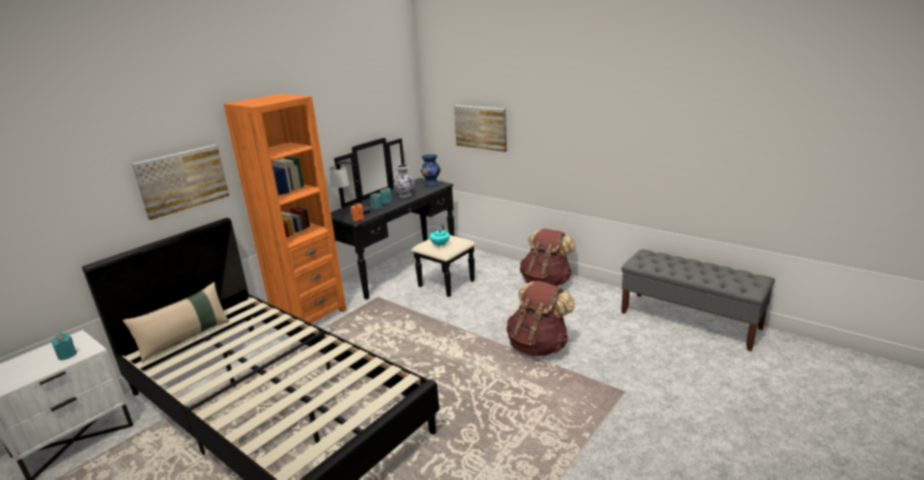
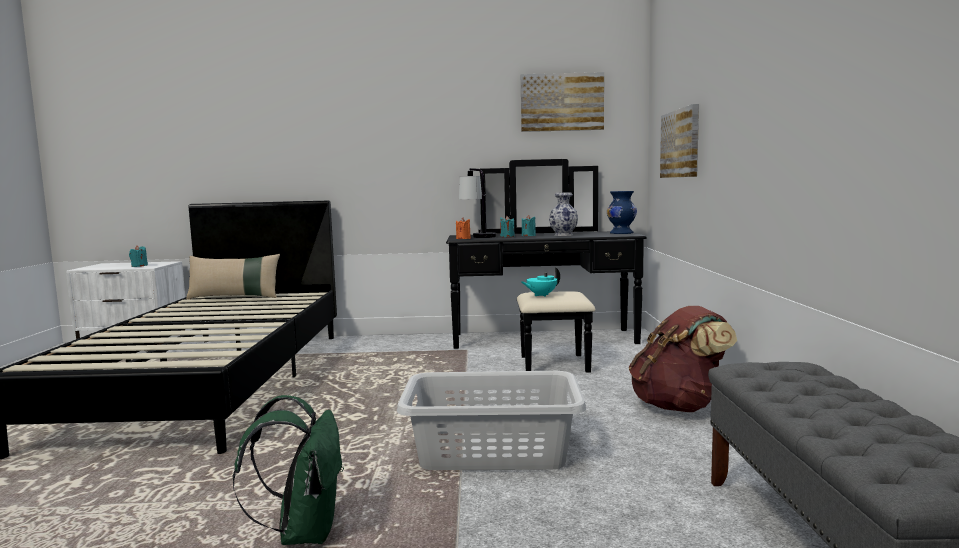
camera: 50 degrees right, 15 degrees down
picture [132,145,229,220] -> picture moved to [521,72,604,132]
orange bookcase [223,94,346,323] -> none
brown backpack [507,281,575,356] -> grey laundry basket [397,371,586,470]
none -> green backpack [233,395,344,545]

